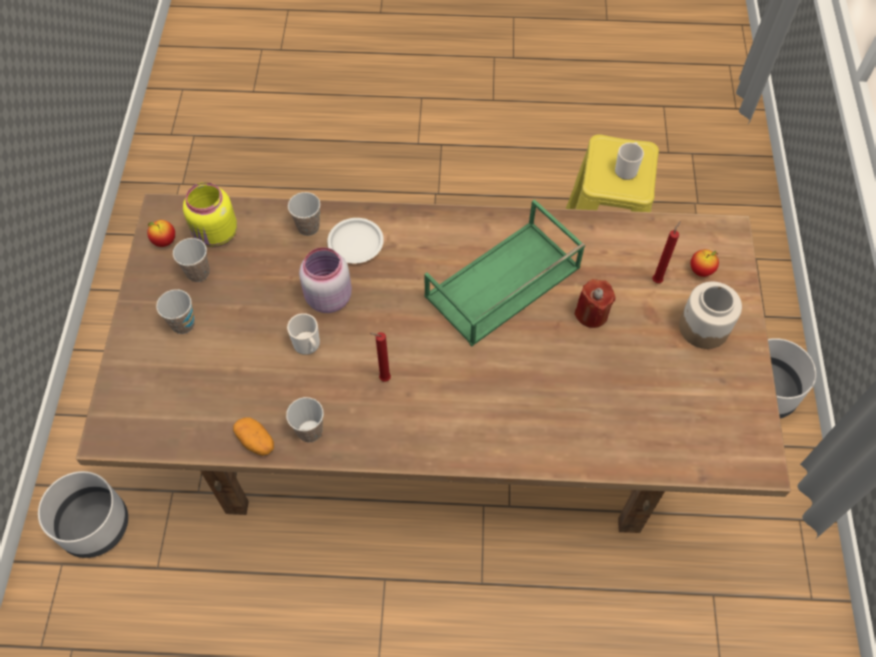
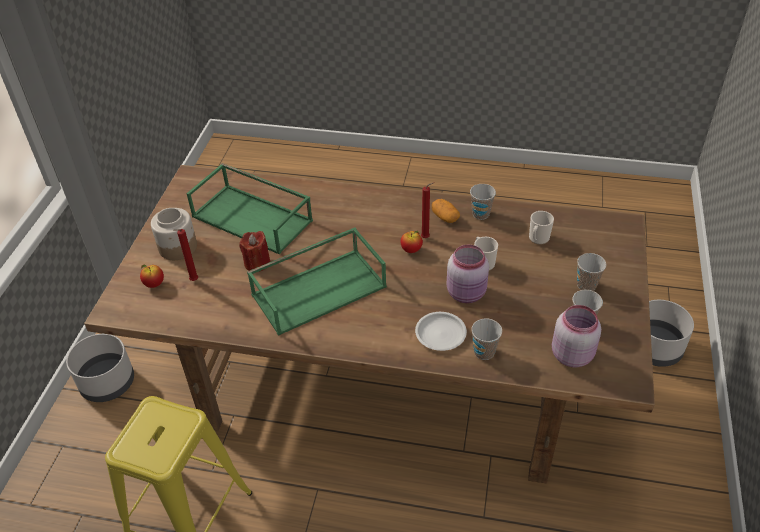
camera: 170 degrees left, 15 degrees down
apple [147,220,175,247] -> apple moved to [401,231,423,253]
yellow jar [183,182,237,247] -> pink jar [552,305,601,367]
potato [233,417,274,456] -> potato moved to [432,199,460,223]
mug [615,142,644,180] -> mug moved to [529,211,554,245]
none -> green tray [186,163,313,255]

